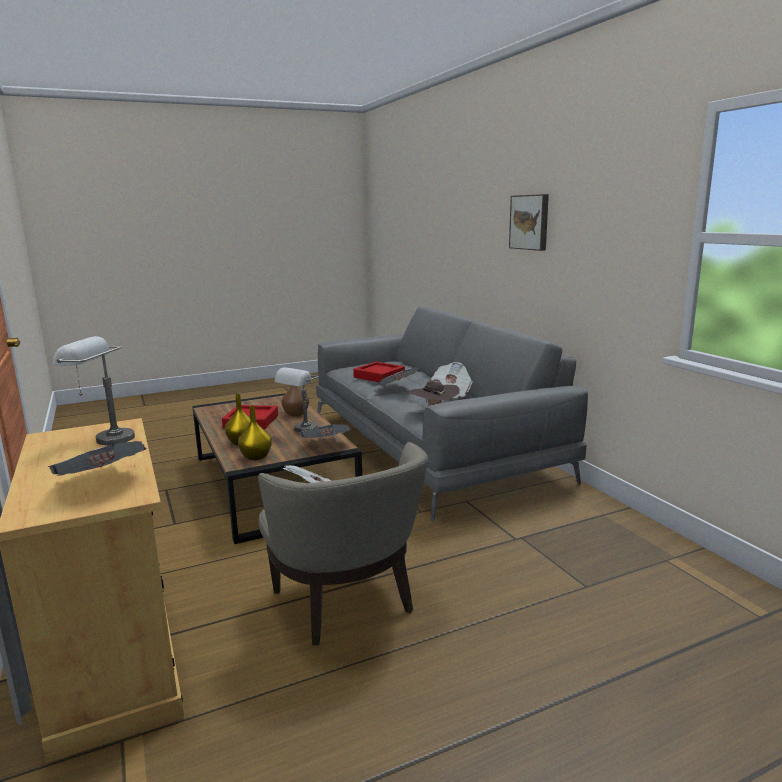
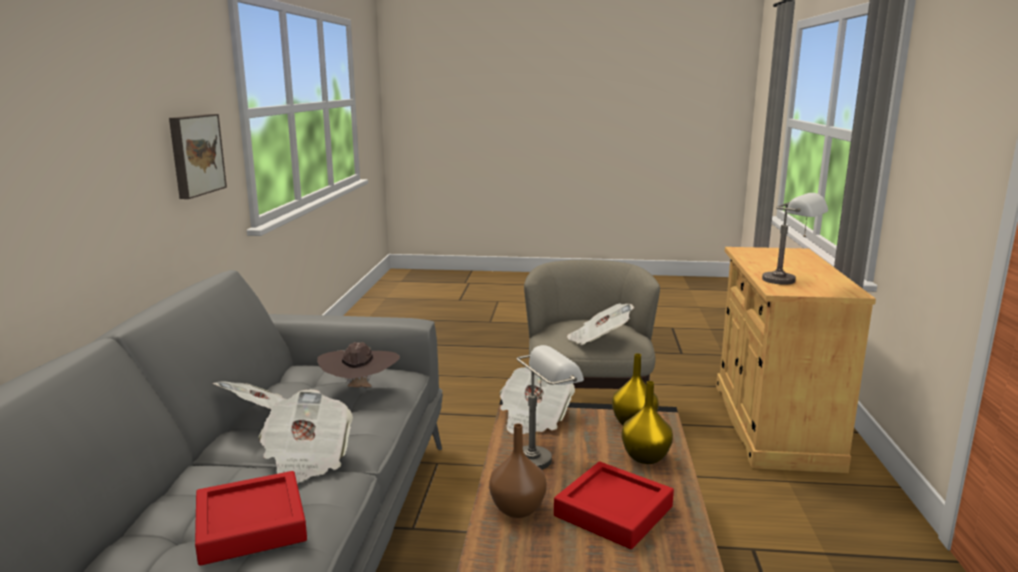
camera: 150 degrees left, 0 degrees up
newspaper [48,441,146,476] -> none
picture [509,194,549,251] -> picture moved to [169,114,227,199]

